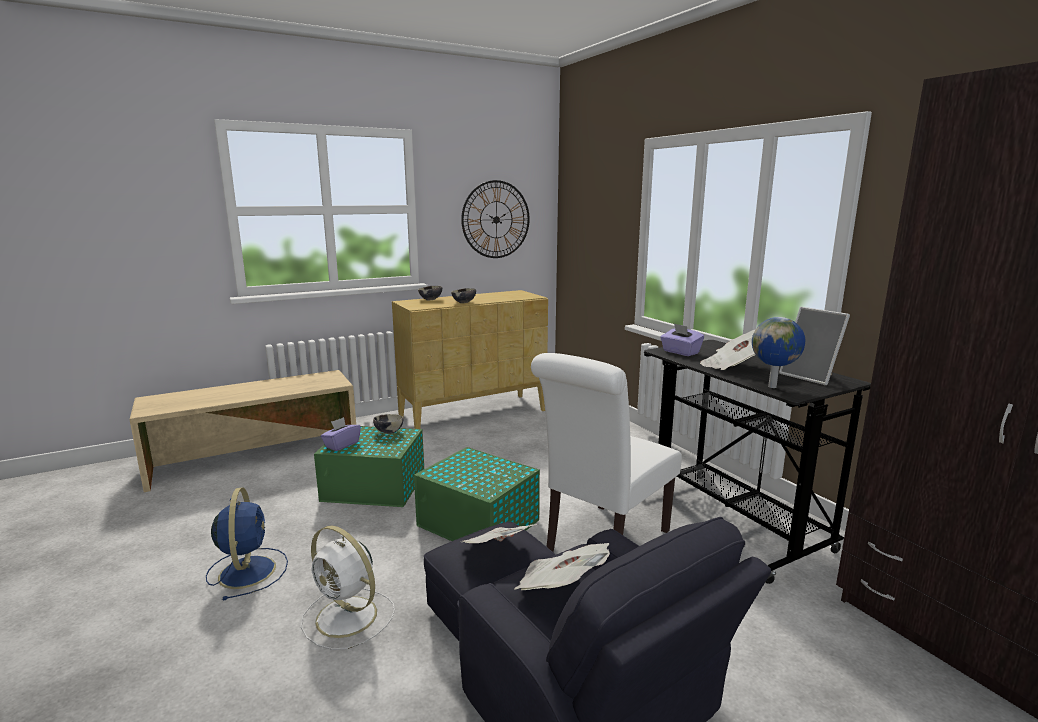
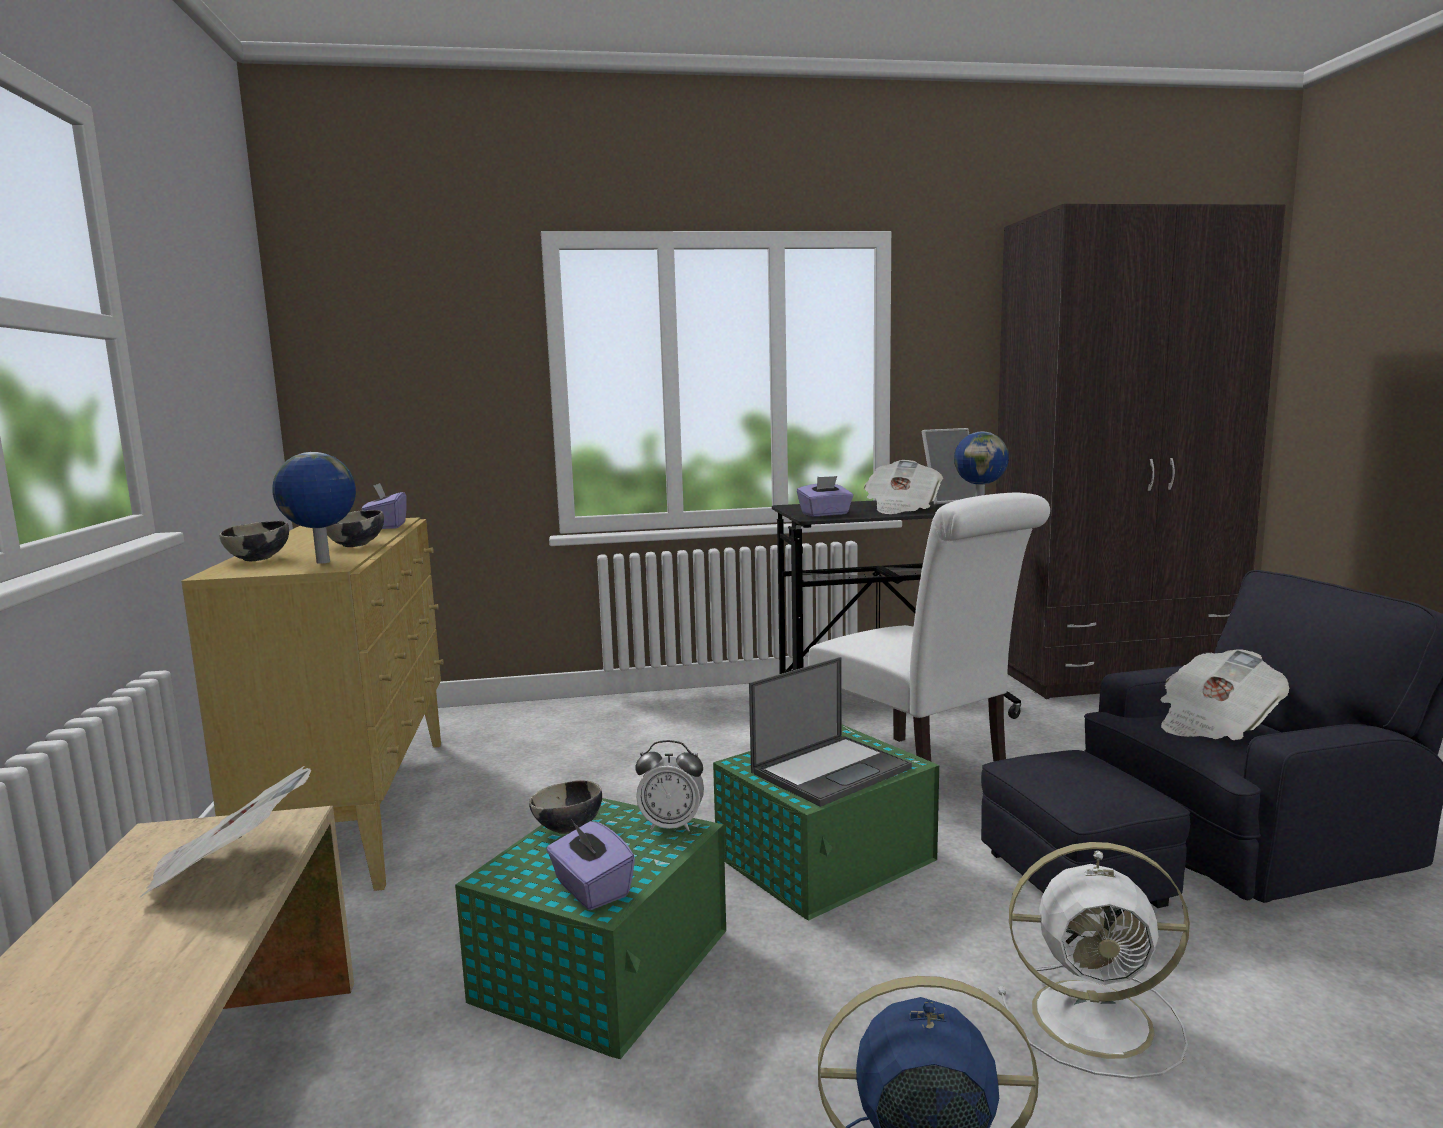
camera: 70 degrees left, 5 degrees down
white fan [301,526,395,650] -> white fan turned 45 degrees clockwise [998,842,1190,1079]
wall clock [461,180,530,258] -> none
newspaper [463,524,539,543] -> newspaper moved to [140,766,311,897]
none -> globe [272,452,356,564]
none -> purple tissue box [362,483,407,529]
none -> alarm clock [635,740,704,832]
none -> laptop [749,657,912,807]

